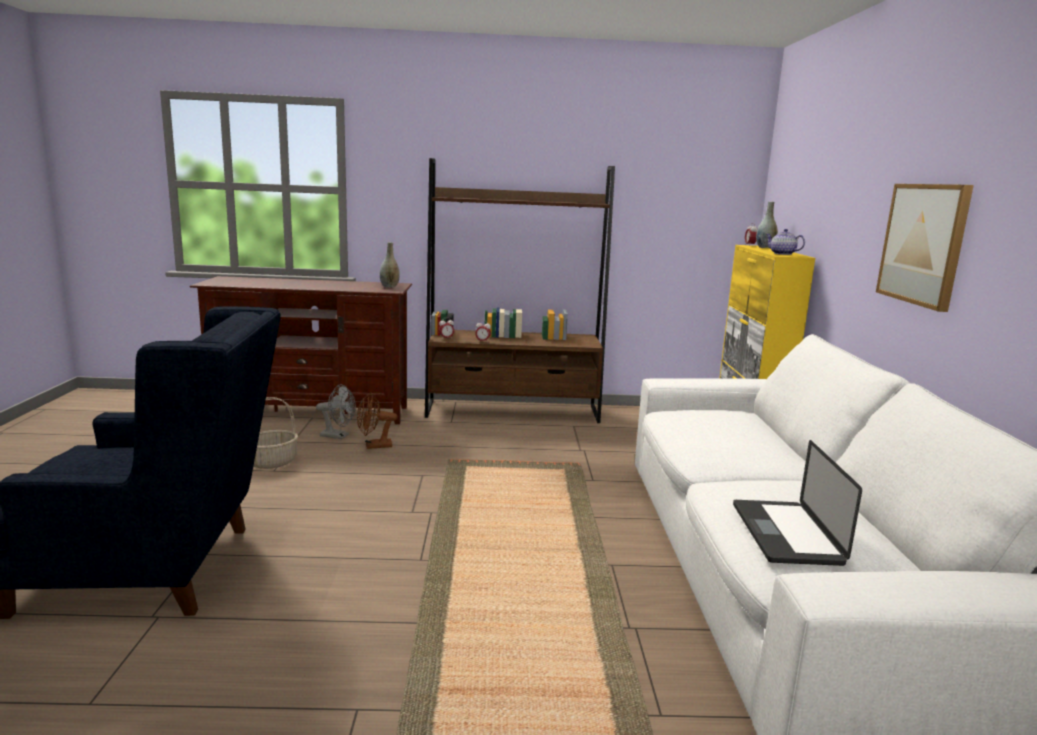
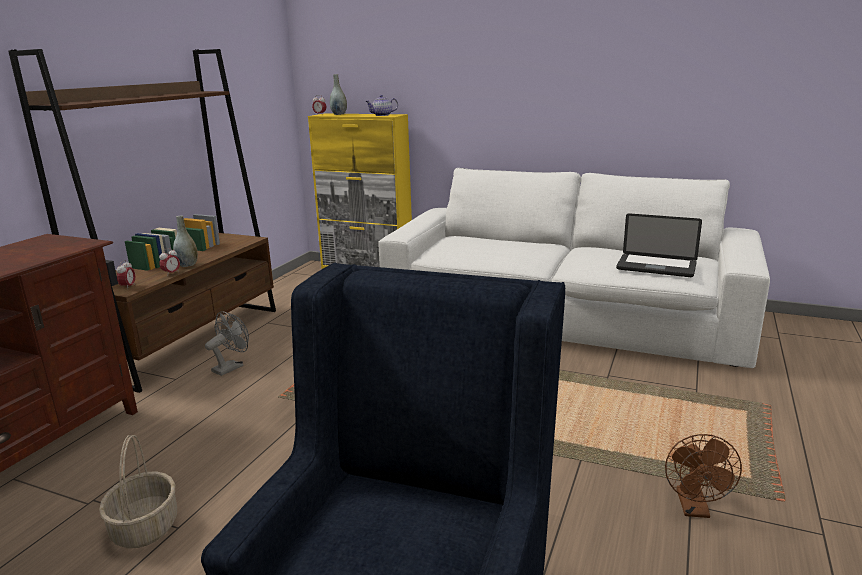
camera: 65 degrees left, 5 degrees up
grey fan [316,384,356,439] -> grey fan moved to [205,311,249,376]
brown fan [357,392,398,449] -> brown fan moved to [665,434,742,518]
grey vase [380,242,400,288] -> grey vase moved to [173,216,198,267]
picture [876,184,974,312] -> none

